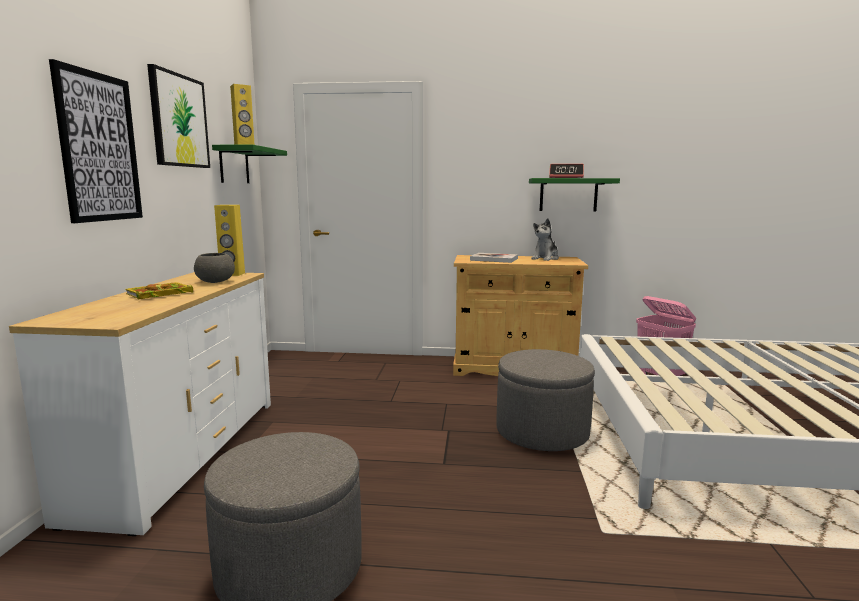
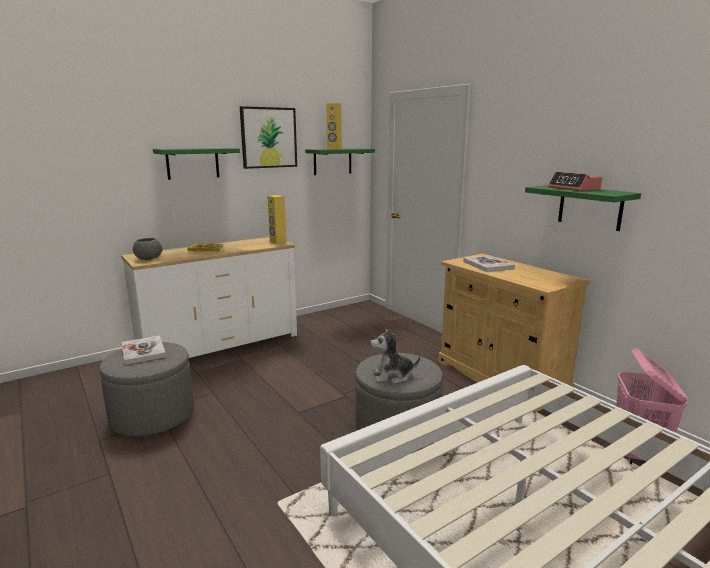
camera: 50 degrees right, 5 degrees up
picture [49,59,143,223] -> green shelf [153,148,240,180]
grey bowl [194,253,235,283] -> grey bowl moved to [133,238,163,260]
plush toy [531,218,559,261] -> plush toy moved to [370,328,420,384]
none -> book [122,336,166,365]

